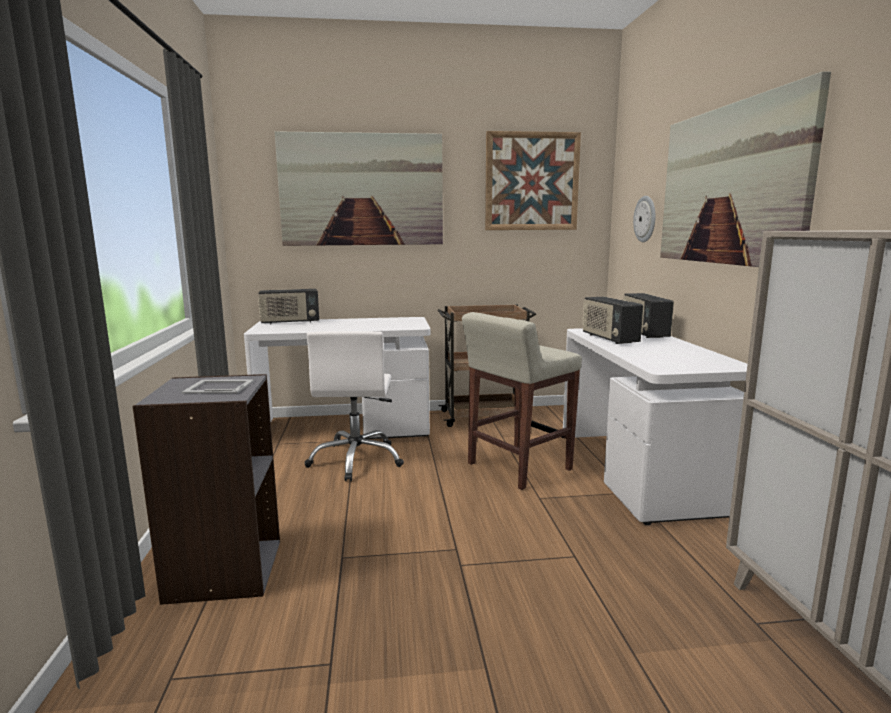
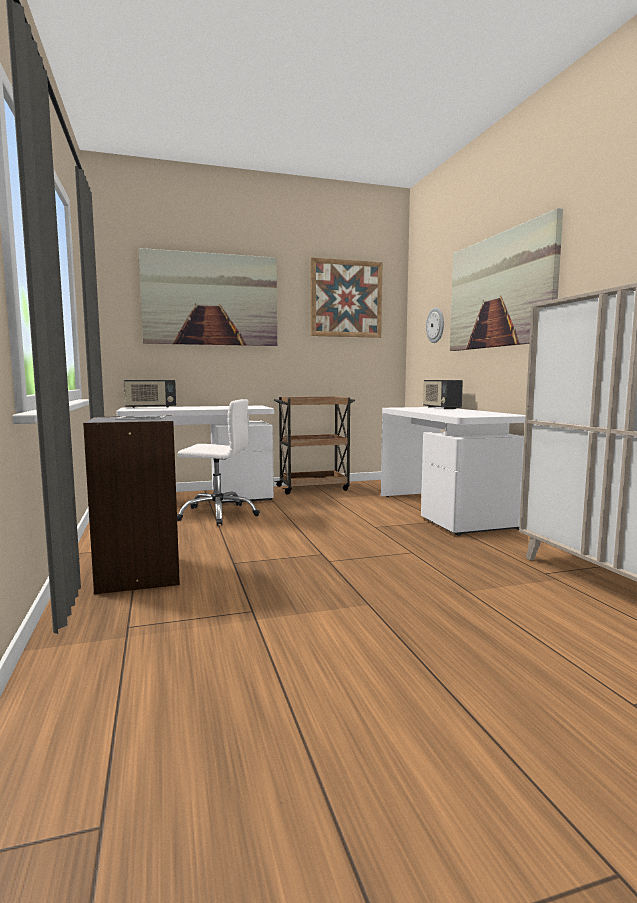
camera: 10 degrees left, 5 degrees down
white office chair [304,331,404,481] -> white office chair turned 75 degrees counterclockwise [177,399,260,526]
beige stool [462,312,582,490] -> none
radio [582,297,643,344] -> none

